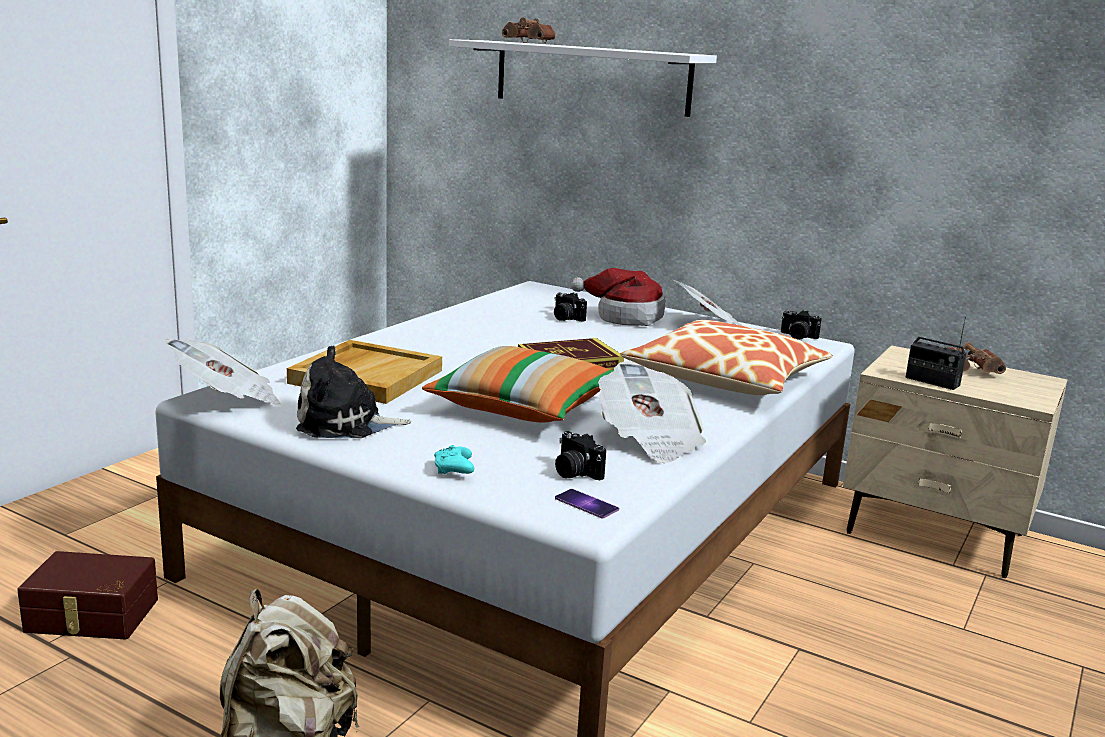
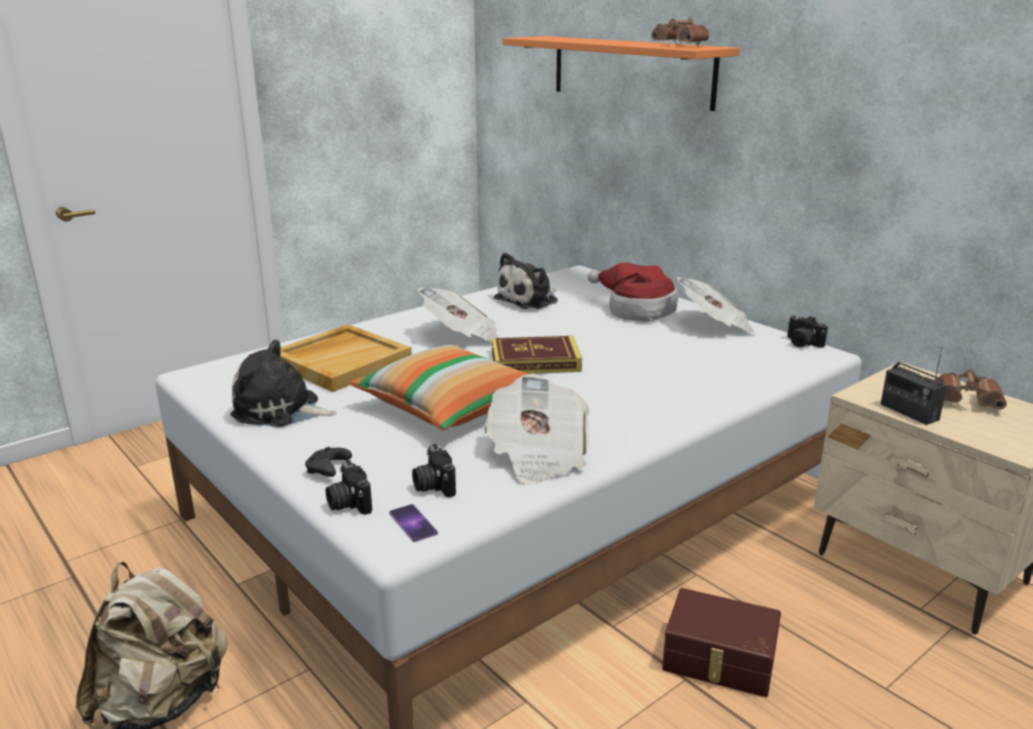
camera: 20 degrees right, 5 degrees up
brown storage box [17,551,158,639] -> brown storage box moved to [662,588,781,697]
newspaper [165,339,280,405] -> newspaper moved to [418,287,498,342]
turquoise game controller [434,445,474,474] -> black game controller [305,447,352,477]
white shelf [449,39,717,117] -> orange shelf [503,36,740,111]
brown binoculars [502,18,556,43] -> brown binoculars moved to [651,18,709,45]
camera [554,292,587,322] -> camera moved to [326,460,372,515]
pillow [620,320,833,395] -> none
none -> plush toy [494,252,558,309]

